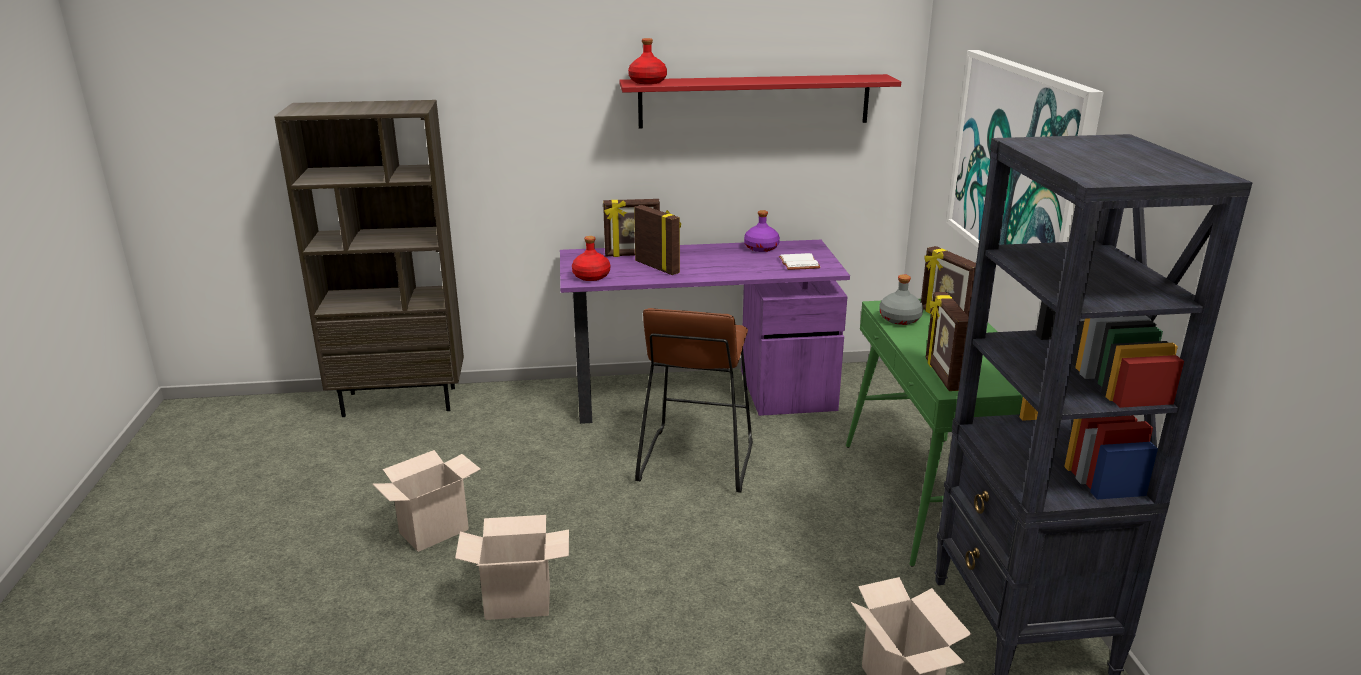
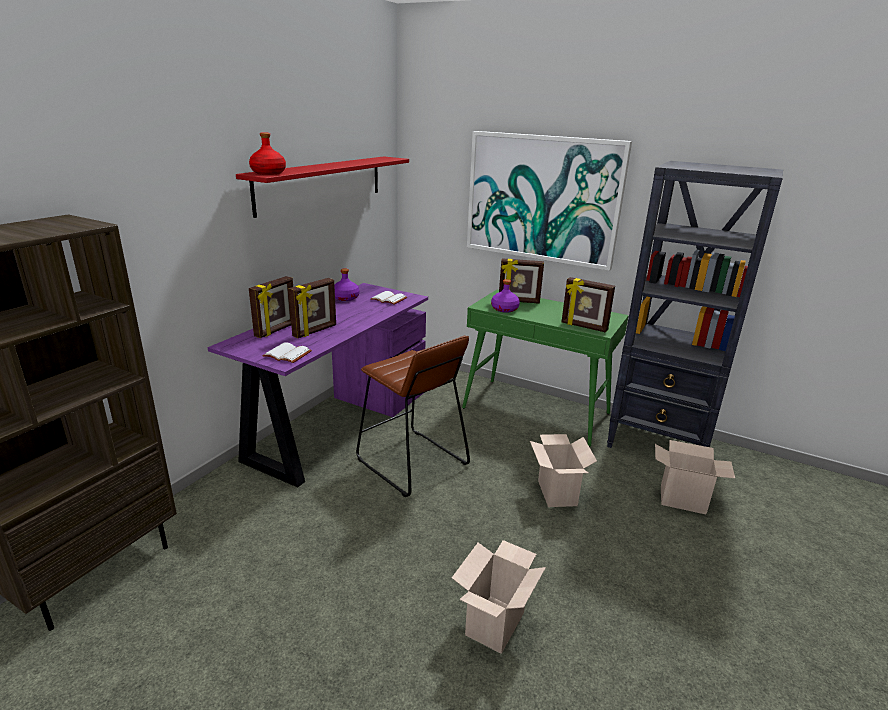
camera: 55 degrees left, 0 degrees up
cardboard box [373,450,480,552] -> cardboard box moved to [530,434,597,507]
red bottle [572,236,610,281] -> white book [262,343,312,363]
picture frame [634,205,681,275] -> picture frame turned 135 degrees clockwise [288,278,336,338]
grey bottle [879,274,923,325] -> purple bottle [491,279,520,313]

